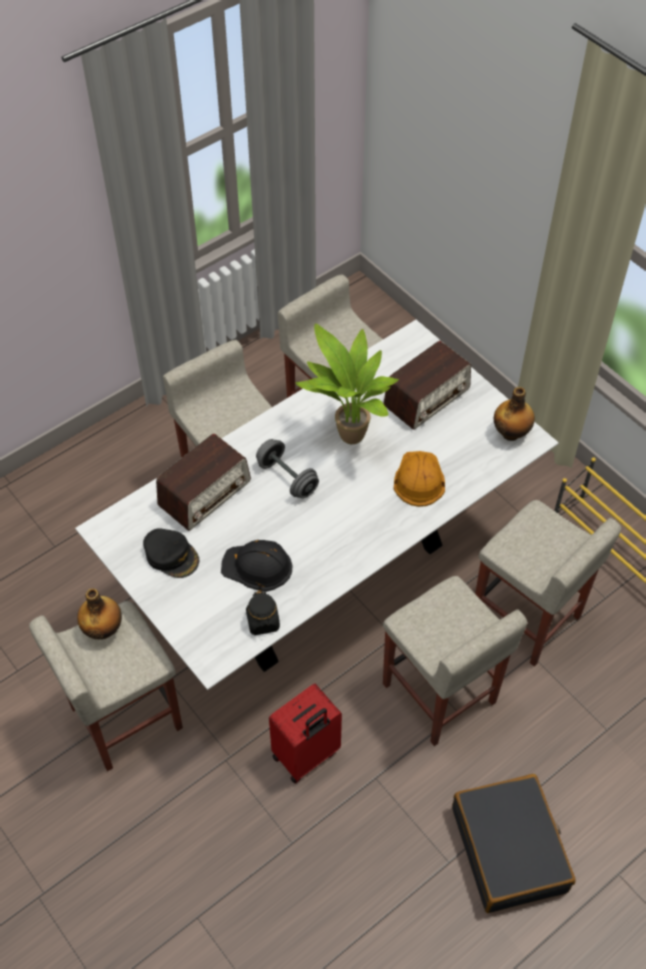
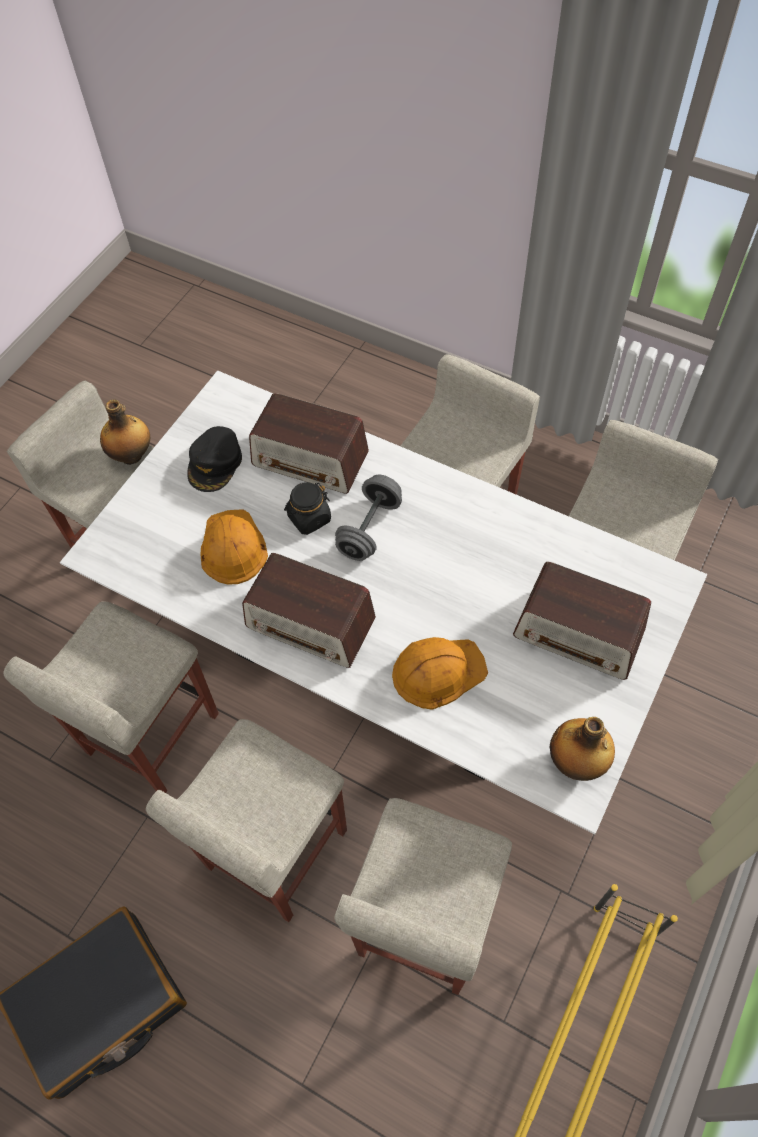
camera: 70 degrees right, 5 degrees up
black hard hat [221,540,292,592] -> orange hard hat [201,509,268,585]
black jar [246,590,280,635] -> black jar moved to [284,482,331,535]
red suitcase [269,684,342,784] -> beige stool [3,602,219,793]
potted plant [295,324,399,444] -> none
none -> radio [242,553,376,668]

